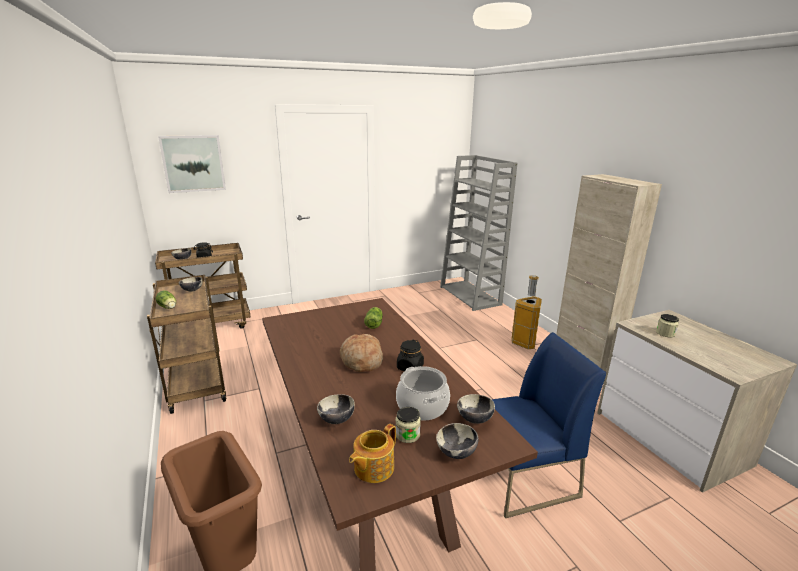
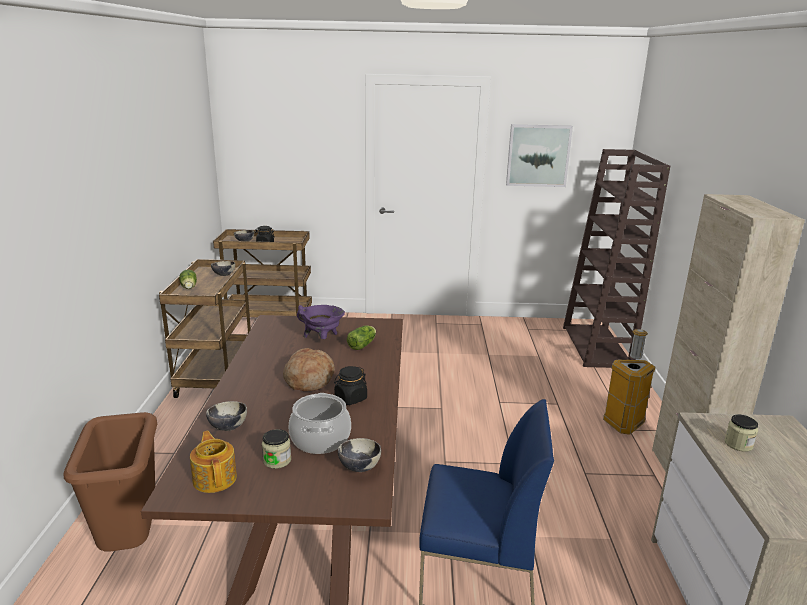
camera: 25 degrees right, 0 degrees up
picture [158,135,226,193] -> picture moved to [506,124,573,187]
teapot [349,424,396,483] -> teapot turned 90 degrees clockwise [190,431,237,493]
bowl [436,423,479,459] -> none
grey bookcase [440,155,517,311] -> brown bookcase [563,149,670,368]
none -> purple cooking pot [297,305,345,339]

